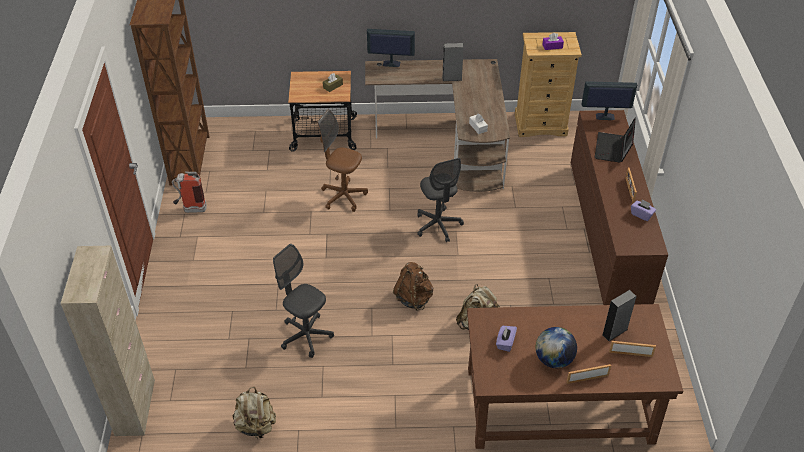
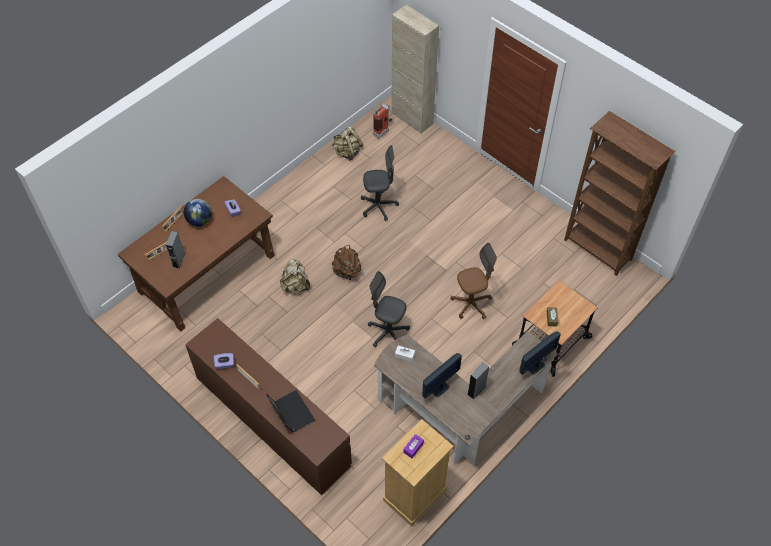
camera: 135 degrees right, 10 degrees up
fire extinguisher [172,171,207,213] -> fire extinguisher moved to [373,104,392,139]
monitor [581,81,637,120] -> monitor moved to [422,353,462,398]

